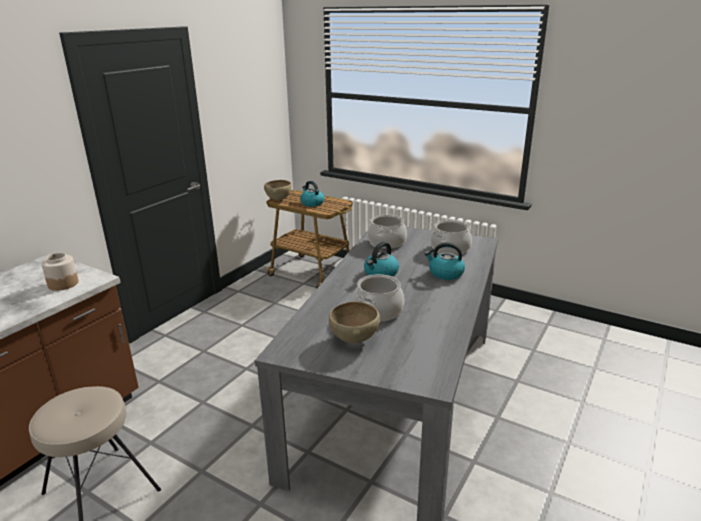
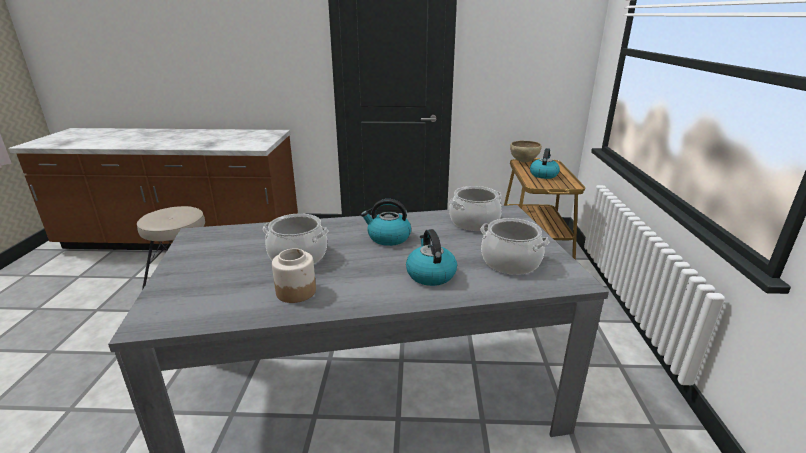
camera: 60 degrees right, 0 degrees up
jar [41,253,79,291] -> jar moved to [272,248,316,303]
brown bowl [329,301,380,343] -> none

